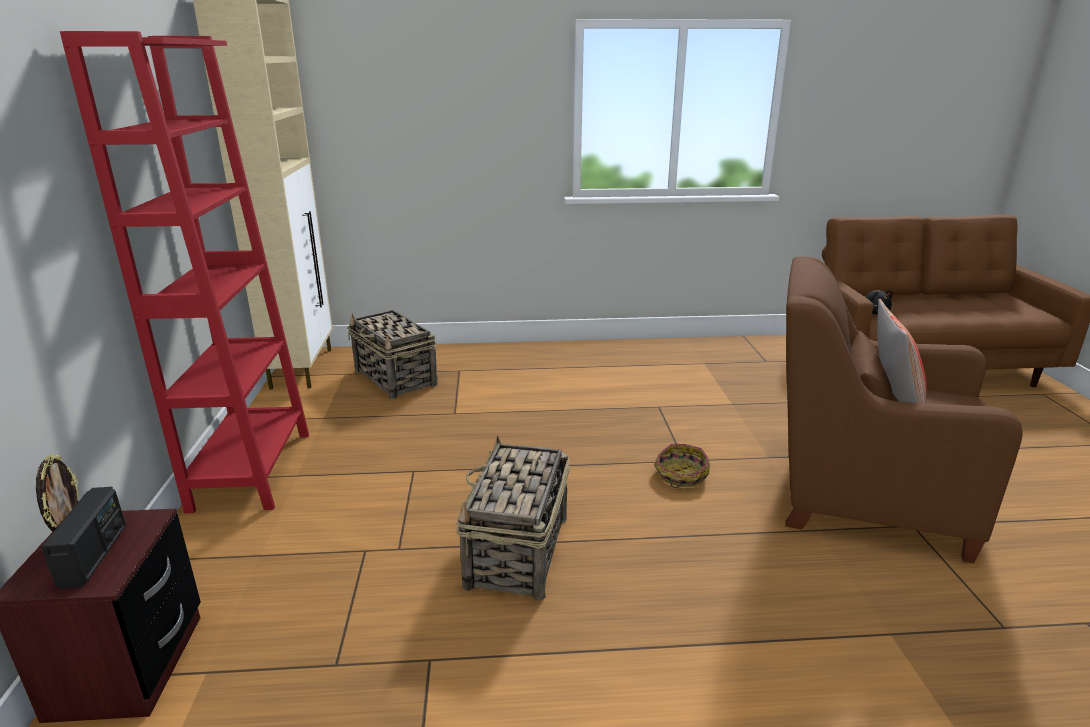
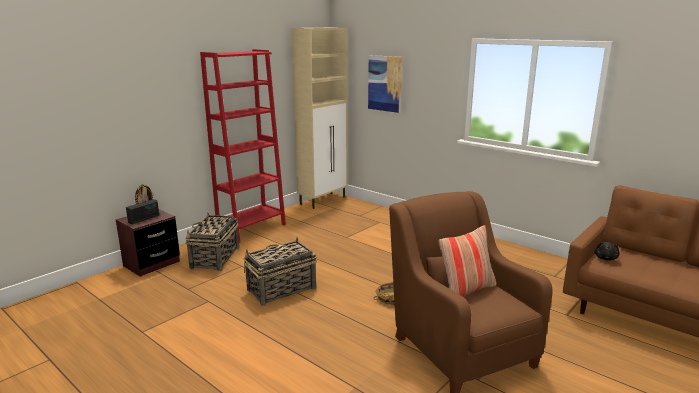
camera: 45 degrees right, 5 degrees down
basket [347,310,438,399] -> basket moved to [185,213,239,271]
none -> picture [368,55,402,113]

